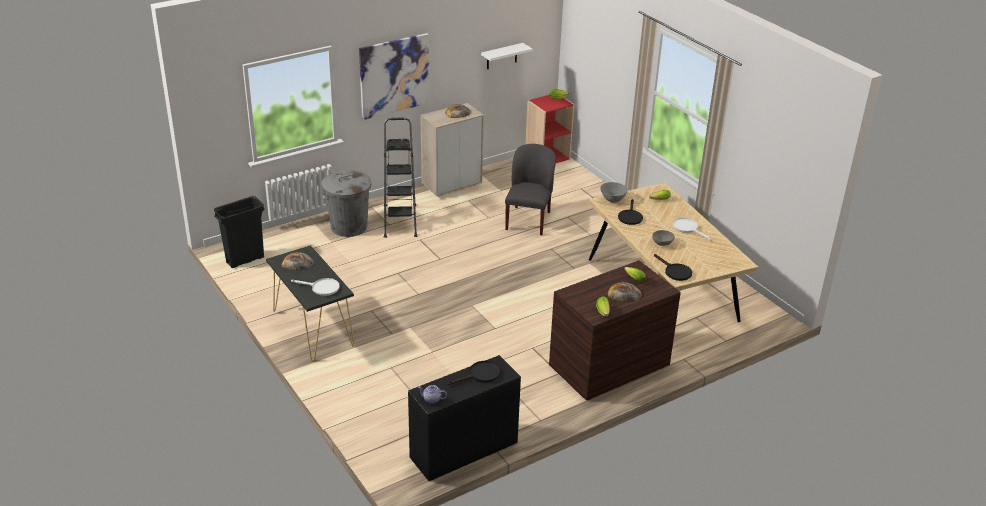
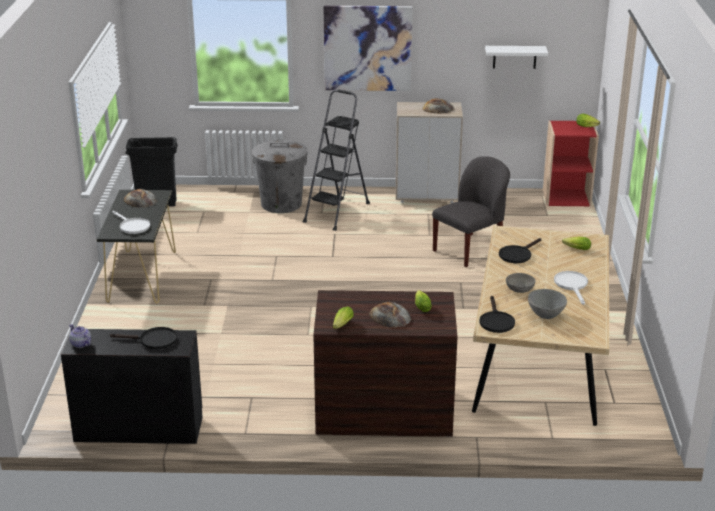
camera: 35 degrees right, 5 degrees down
grey bowl [600,182,627,203] -> grey bowl moved to [528,289,567,319]

